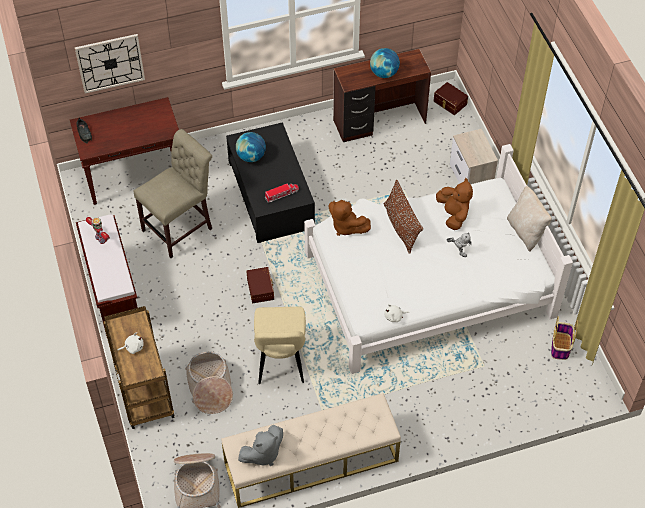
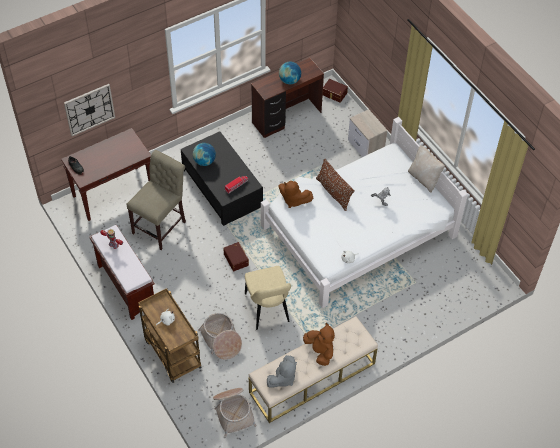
camera: 15 degrees left, 0 degrees up
brown plush toy [436,178,473,230] -> brown plush toy moved to [303,323,335,366]
basket [551,316,578,360] -> none

